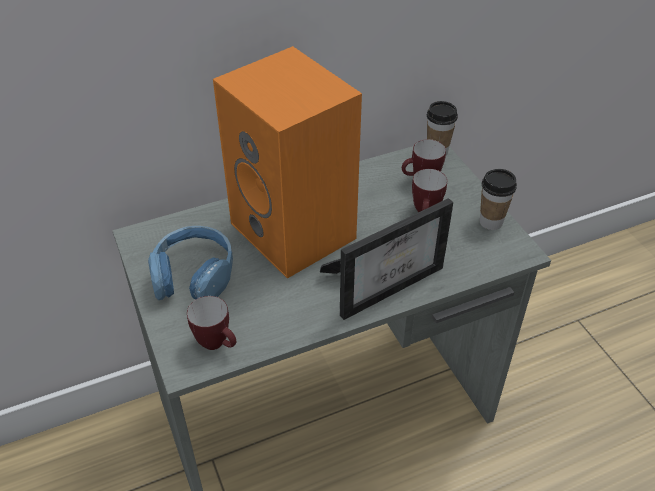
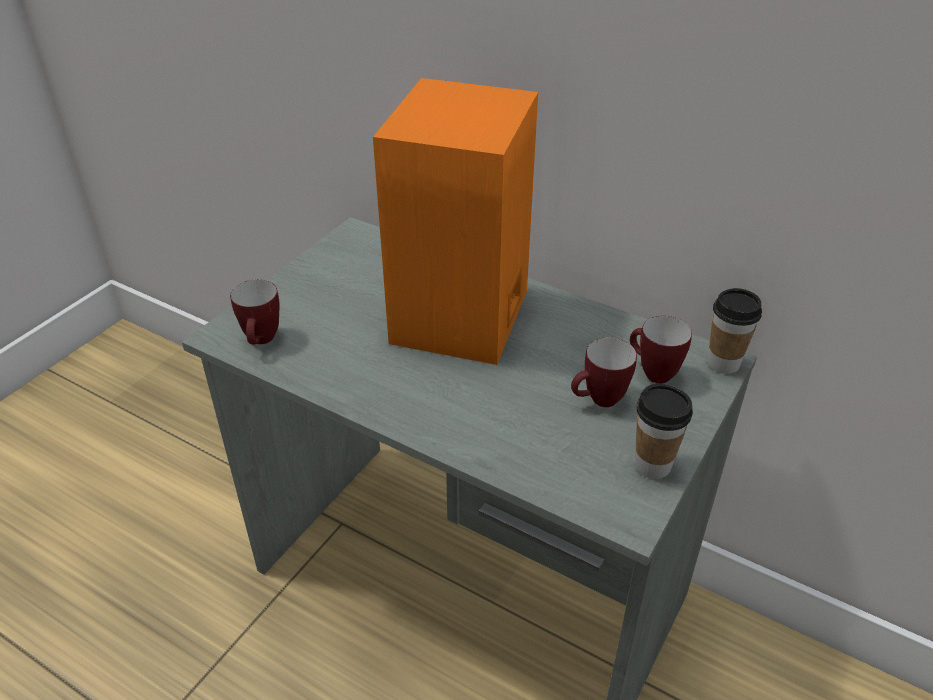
camera: 55 degrees right, 5 degrees down
blue headphones [148,226,233,300] -> none
picture frame [320,198,453,320] -> none

